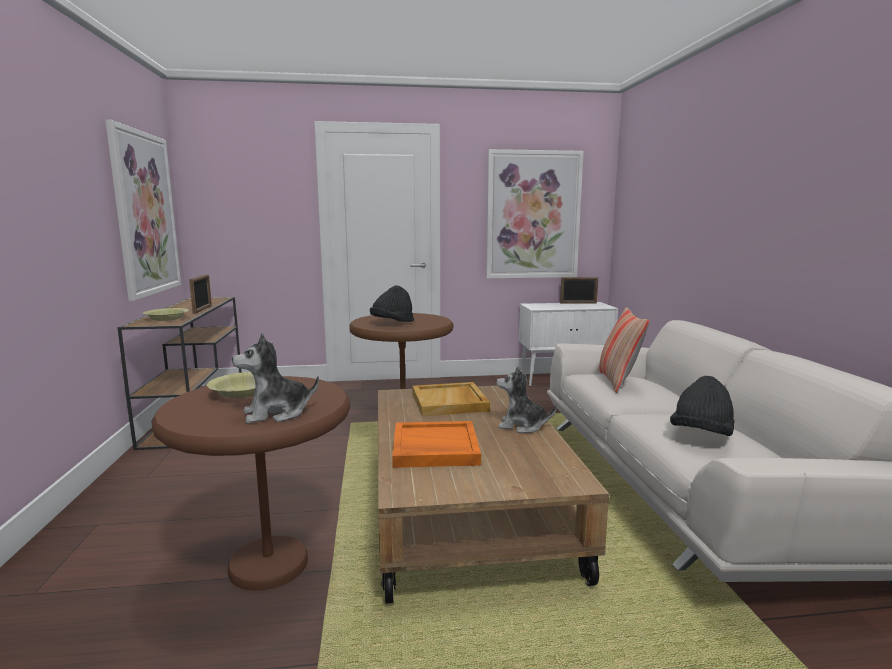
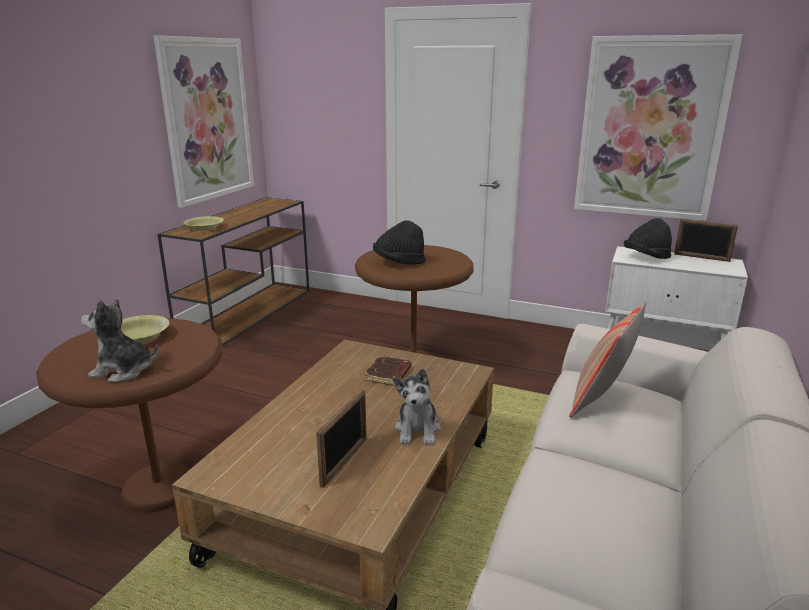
camera: 30 degrees right, 10 degrees up
picture frame [189,274,212,314] -> picture frame moved to [316,389,367,488]
orange tray [392,421,481,468] -> none
beige tray [412,382,490,416] -> brown book [365,356,411,386]
plush toy [497,366,556,433] -> plush toy turned 135 degrees counterclockwise [393,368,441,445]
black hat [670,376,735,436] -> black hat moved to [624,218,672,259]

